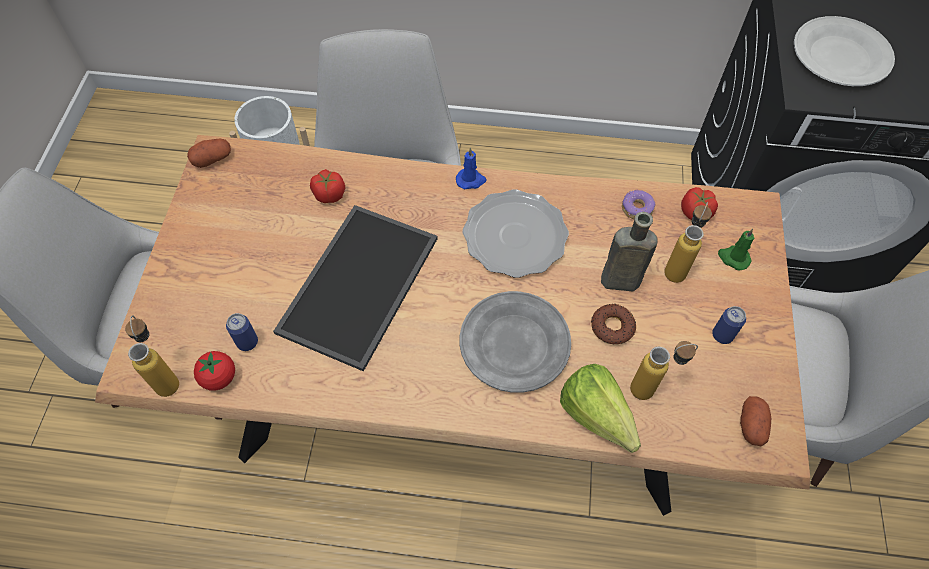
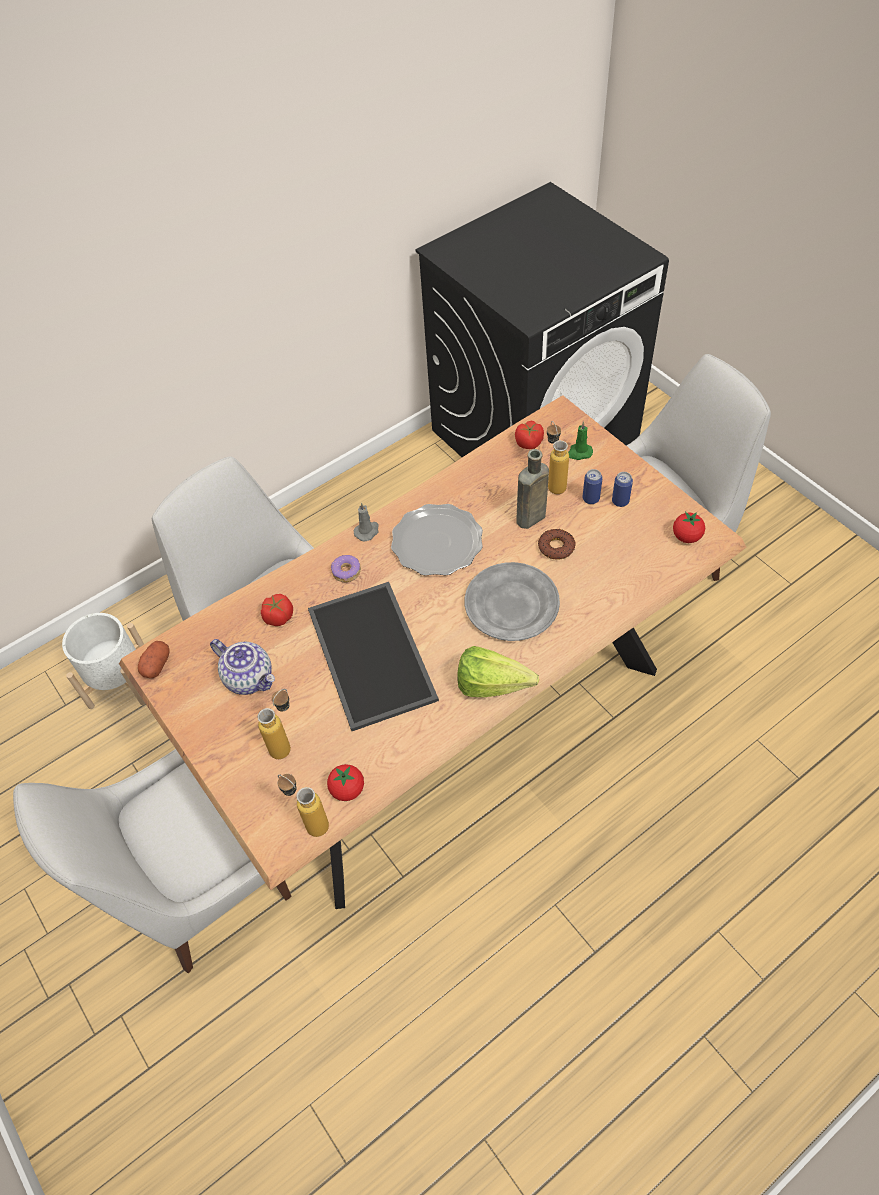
camera: 40 degrees left, 5 degrees down
can [226,313,258,351] -> can moved to [583,469,603,504]
blue candle [456,147,487,189] -> grey candle [354,502,379,542]
lettuce [560,364,641,453] -> lettuce moved to [457,646,539,697]
donut [622,189,655,219] -> donut moved to [331,555,361,583]
bottle [630,341,698,400] -> bottle moved to [258,689,291,759]
potato [740,396,771,446] -> tomato [673,511,705,543]
white plate [794,16,895,86] -> none
none -> teapot [210,639,275,695]

